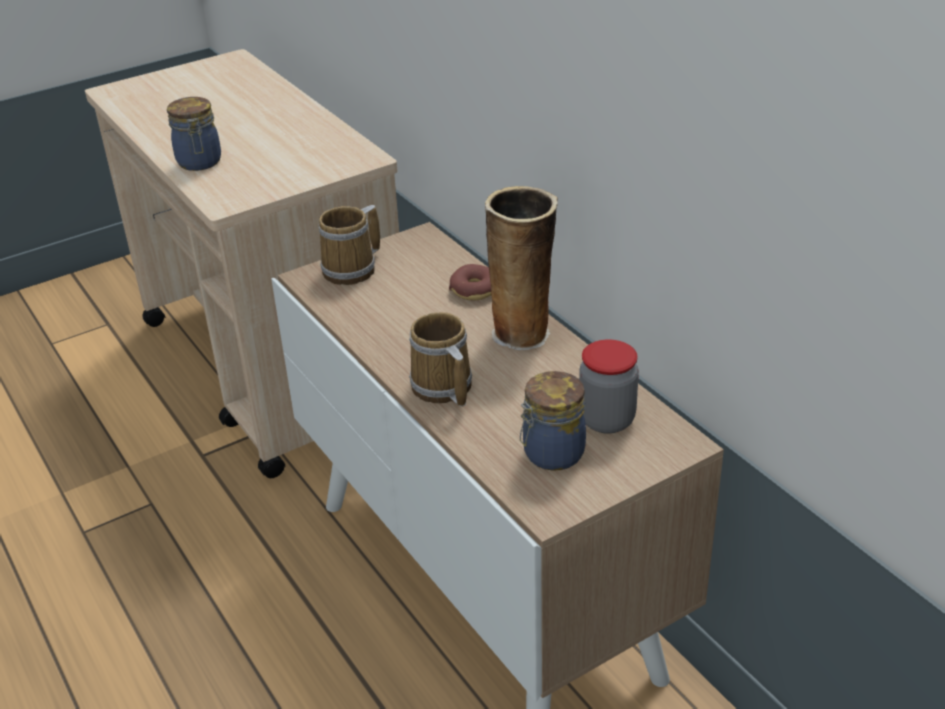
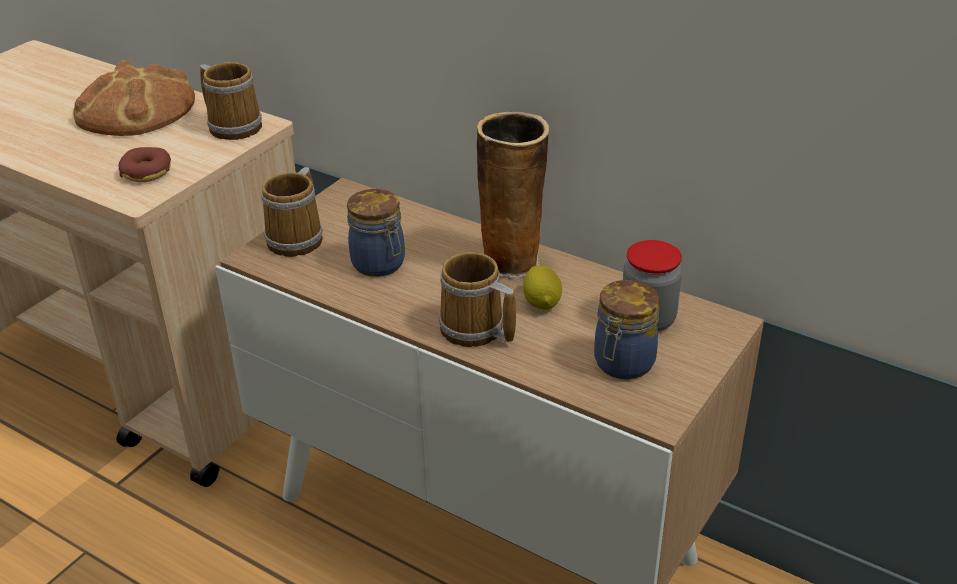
camera: 25 degrees left, 0 degrees up
jar [167,97,221,171] -> jar moved to [347,189,405,277]
donut [449,264,491,301] -> donut moved to [118,147,171,182]
none -> bread [73,60,195,136]
none -> mug [200,62,262,140]
none -> lemon [523,266,562,310]

